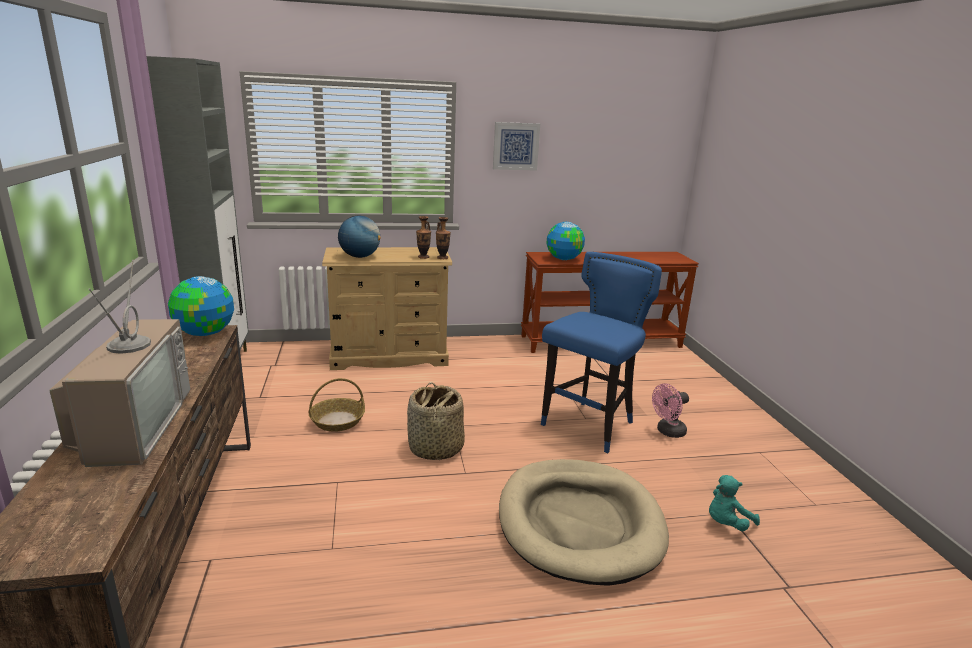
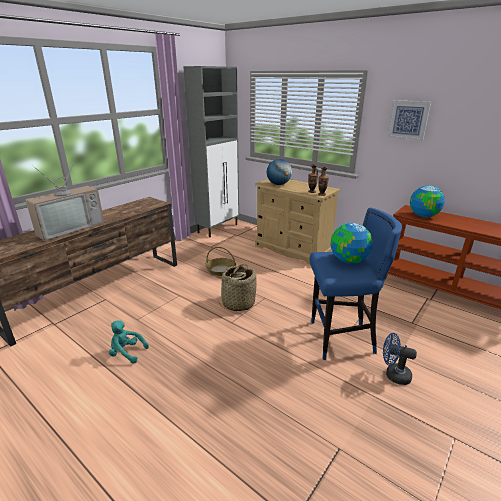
camera: 50 degrees right, 5 degrees up
globe [168,276,234,336] -> globe moved to [330,223,373,264]
beige dog bed [499,459,669,586] -> none
pink fan [652,383,689,438] -> blue fan [383,333,417,385]
turquoise plush toy [709,475,760,531] -> turquoise plush toy moved to [109,320,149,363]

